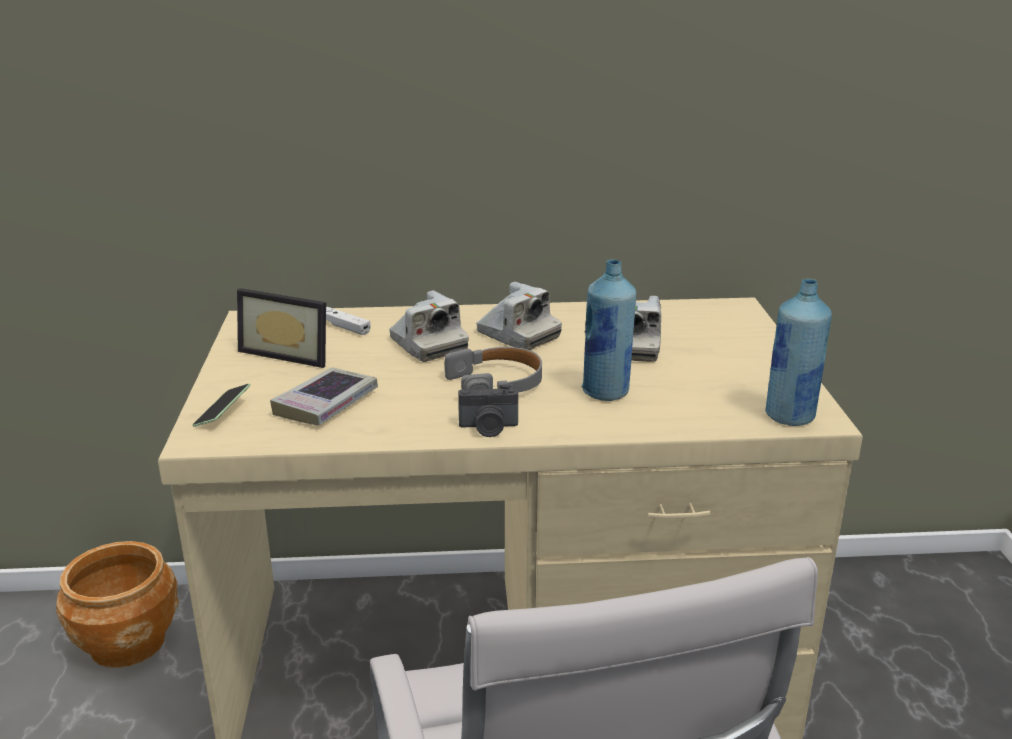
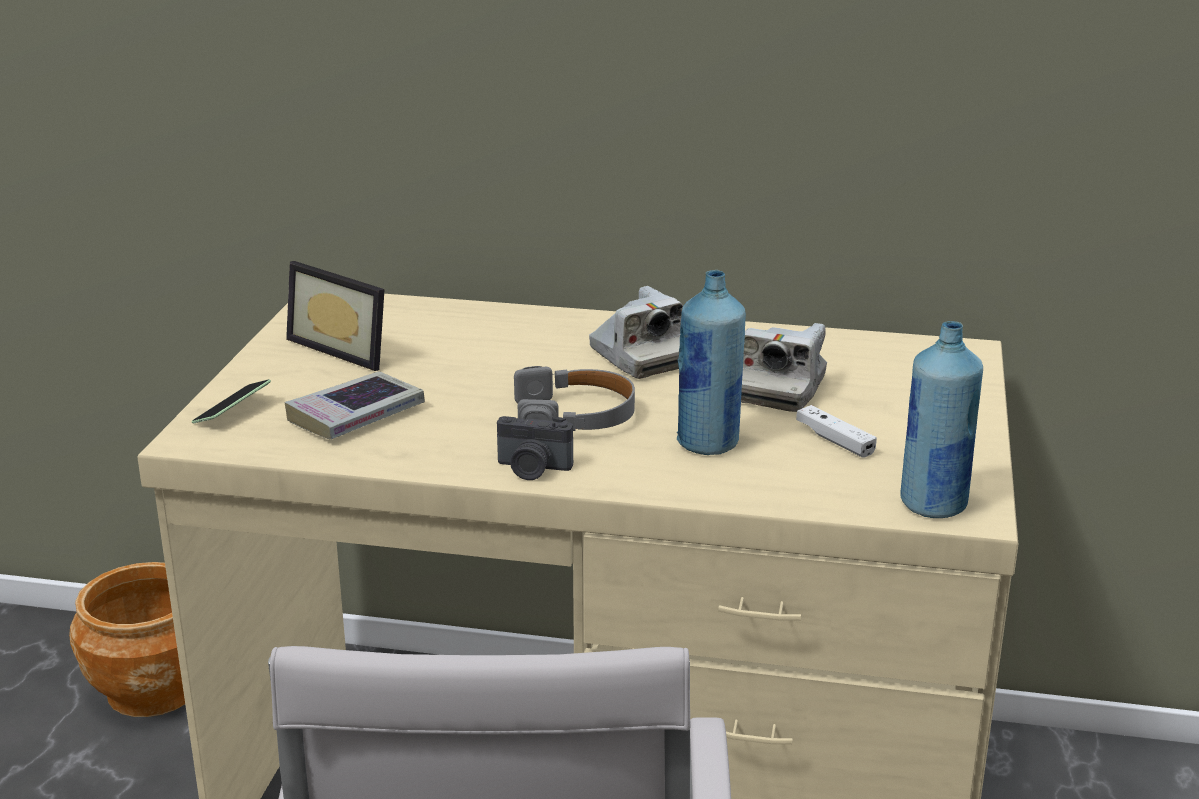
camera: 15 degrees right, 0 degrees up
white game controller [326,307,370,335] -> white game controller moved to [796,405,877,458]
camera [389,290,469,362] -> none

